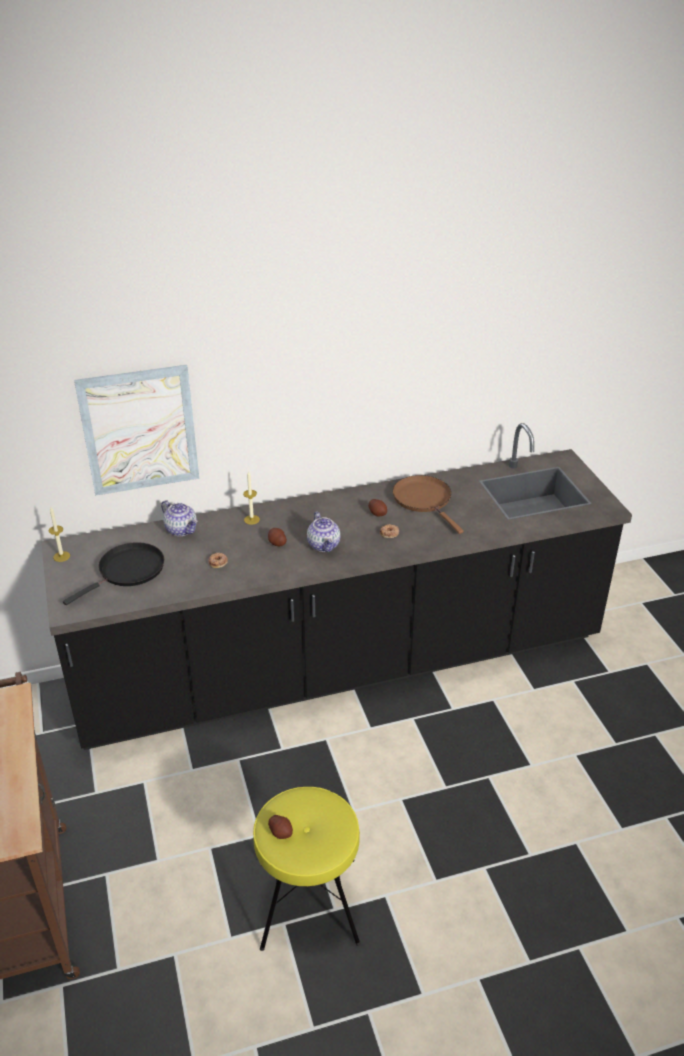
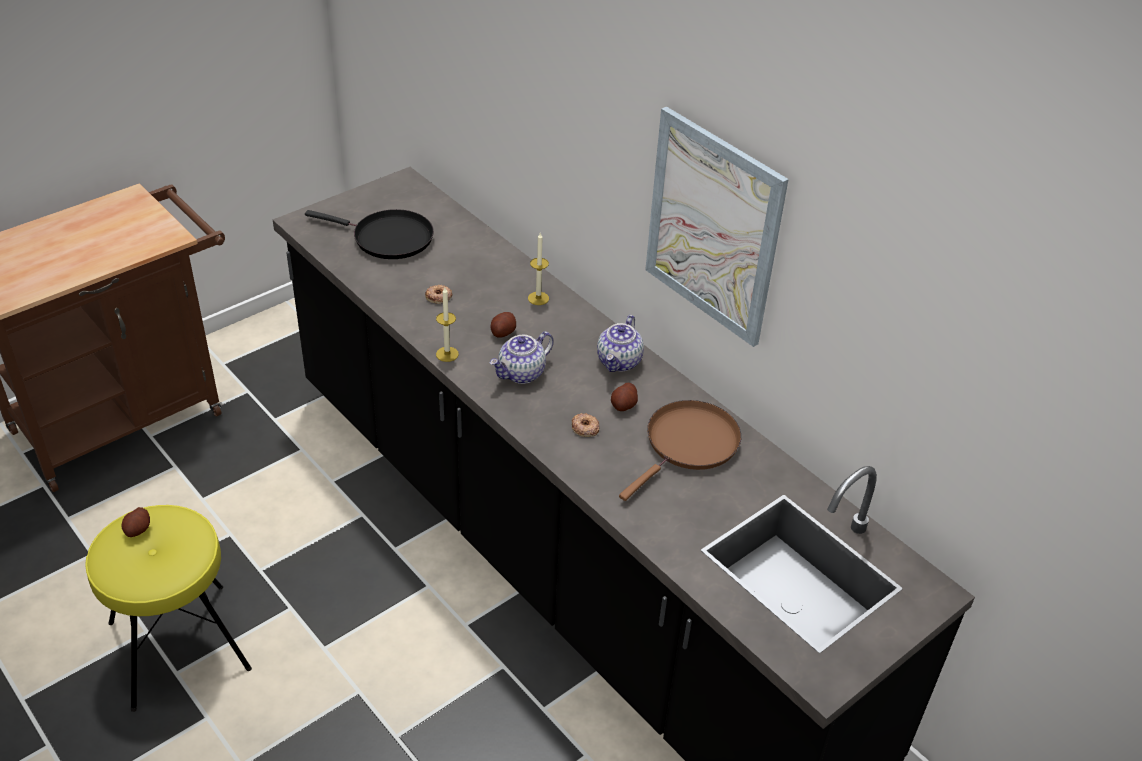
camera: 65 degrees right, 5 degrees up
candle [49,507,70,562] -> candle moved to [436,287,459,362]
picture [74,365,199,496] -> picture moved to [645,107,789,347]
teapot [161,500,197,536] -> teapot moved to [597,315,644,372]

